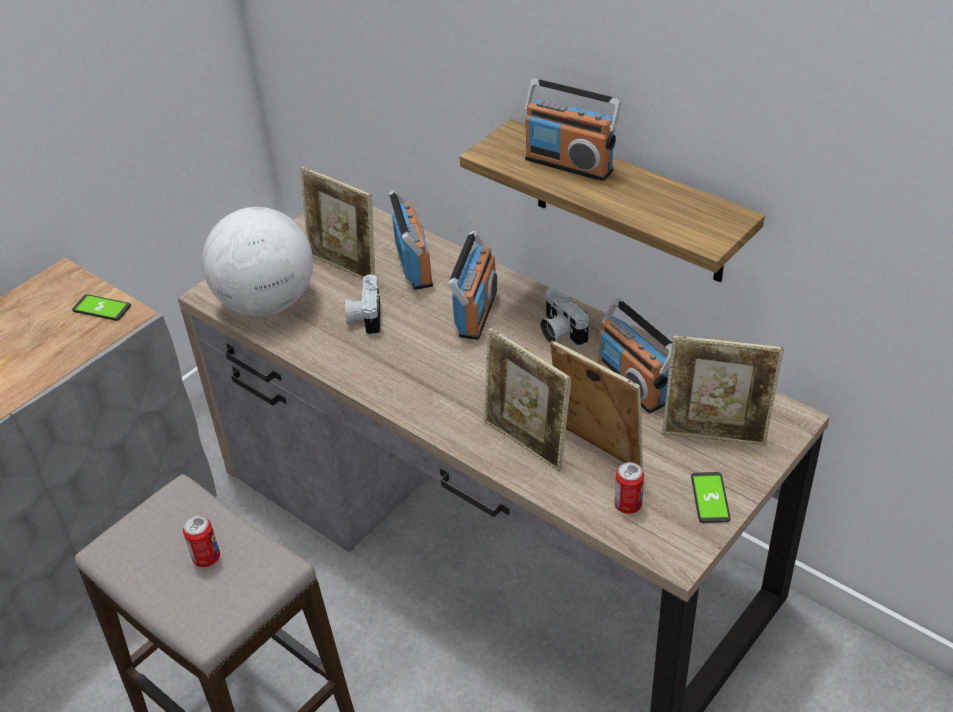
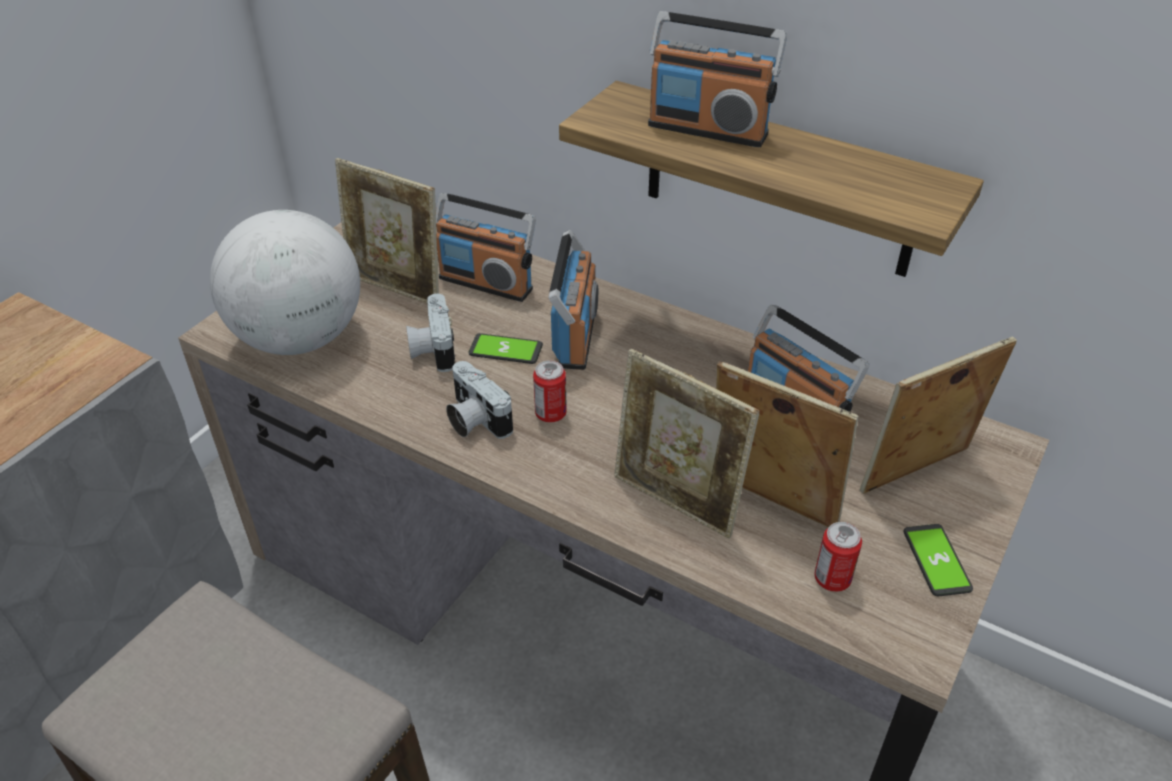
camera: 10 degrees left, 0 degrees up
phone [72,294,131,321] -> phone moved to [468,333,543,364]
can [183,515,220,567] -> can moved to [533,360,567,422]
radio [389,190,433,290] -> radio turned 135 degrees clockwise [436,193,536,302]
camera [540,289,589,346] -> camera moved to [446,361,513,439]
picture frame [662,335,784,446] -> picture frame turned 150 degrees clockwise [859,337,1017,494]

